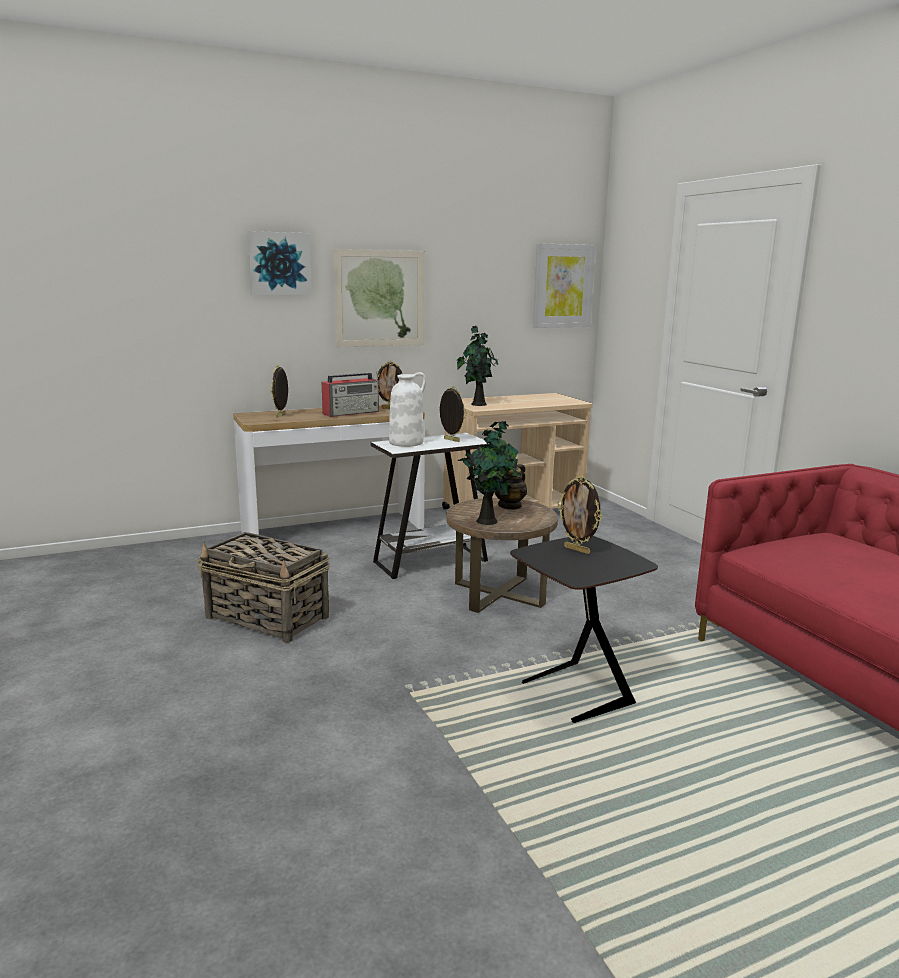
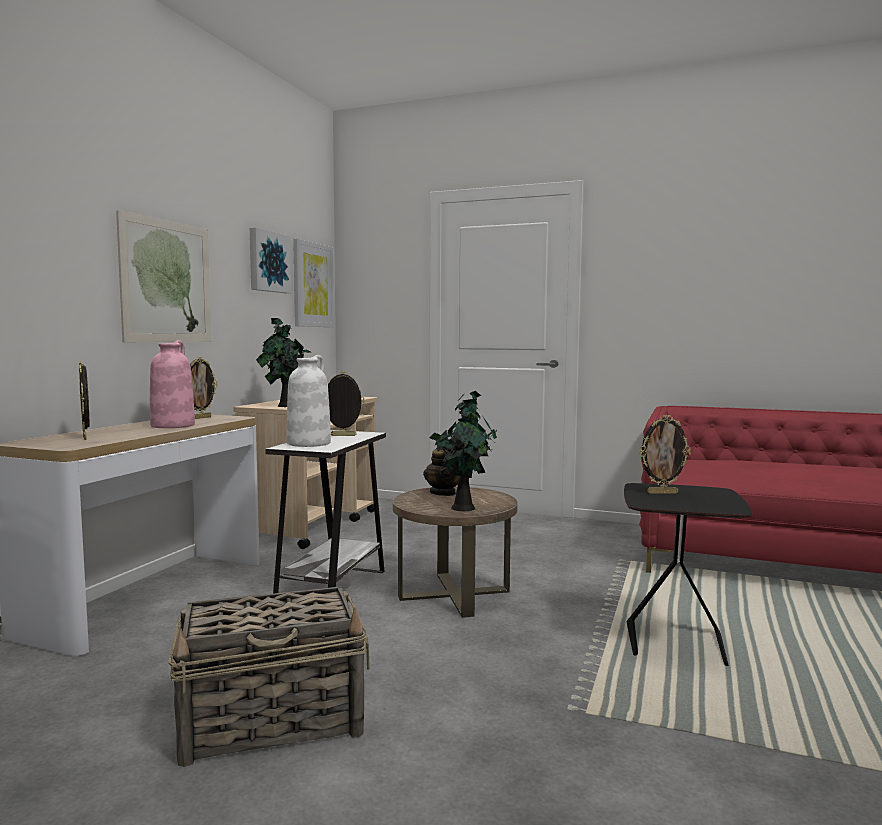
camera: 45 degrees left, 10 degrees down
picture [247,231,312,295] -> picture moved to [250,228,291,293]
radio [322,371,379,417] -> pink vase [150,340,195,428]

